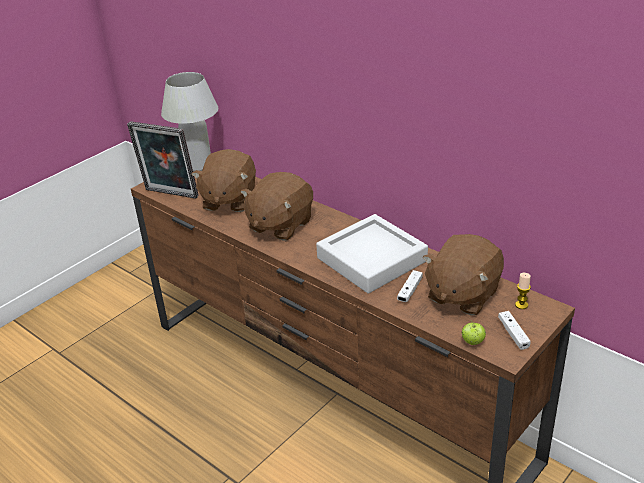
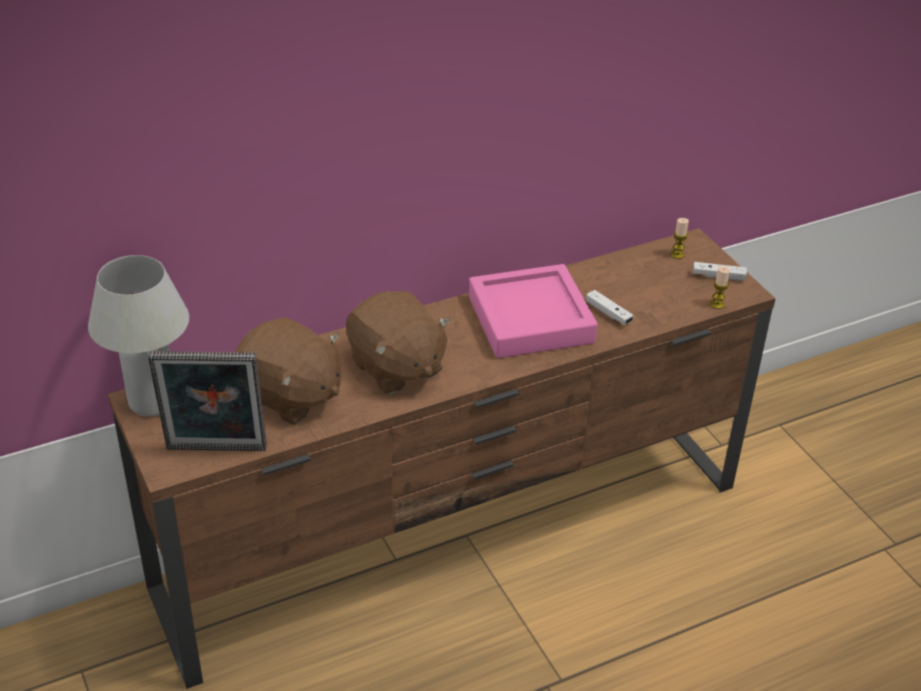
camera: 70 degrees left, 5 degrees up
picture frame [127,121,199,199] -> picture frame turned 45 degrees clockwise [148,351,267,451]
grey tray [316,214,428,294] -> pink tray [469,264,598,358]
brown plush toy [423,234,504,315] -> none
apple [462,322,486,345] -> candle [710,266,730,309]

